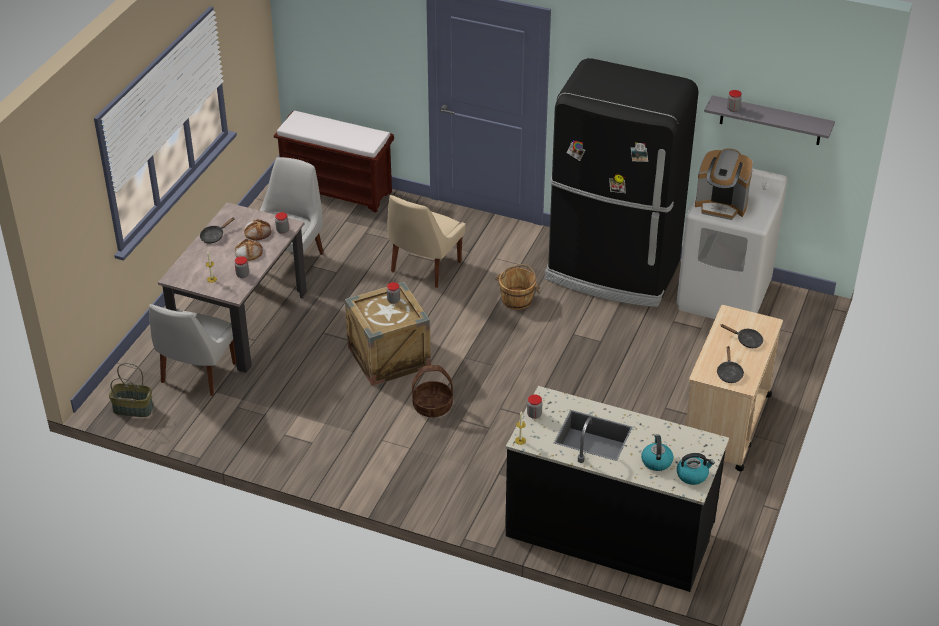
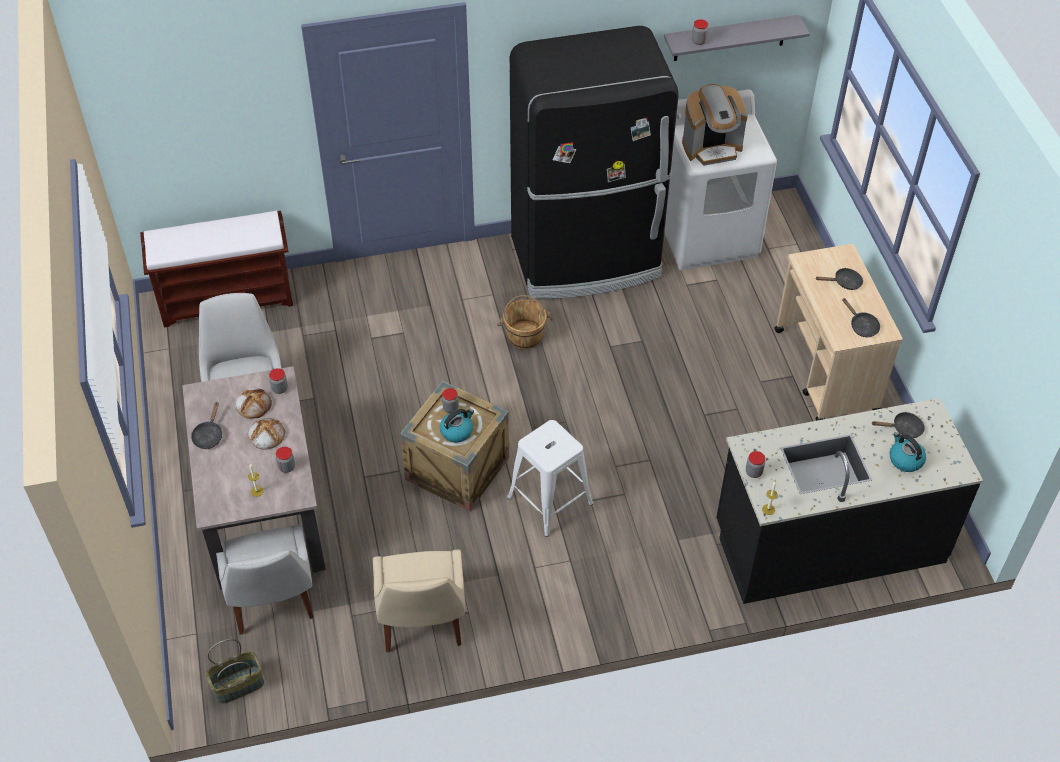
camera: 35 degrees left, 10 degrees up
beige chair [387,195,466,288] -> beige chair moved to [373,550,465,653]
basket [412,365,453,417] -> white stool [507,420,593,537]
kettle [677,453,715,485] -> kettle moved to [440,409,474,442]
none -> black frying pan [872,412,925,438]

